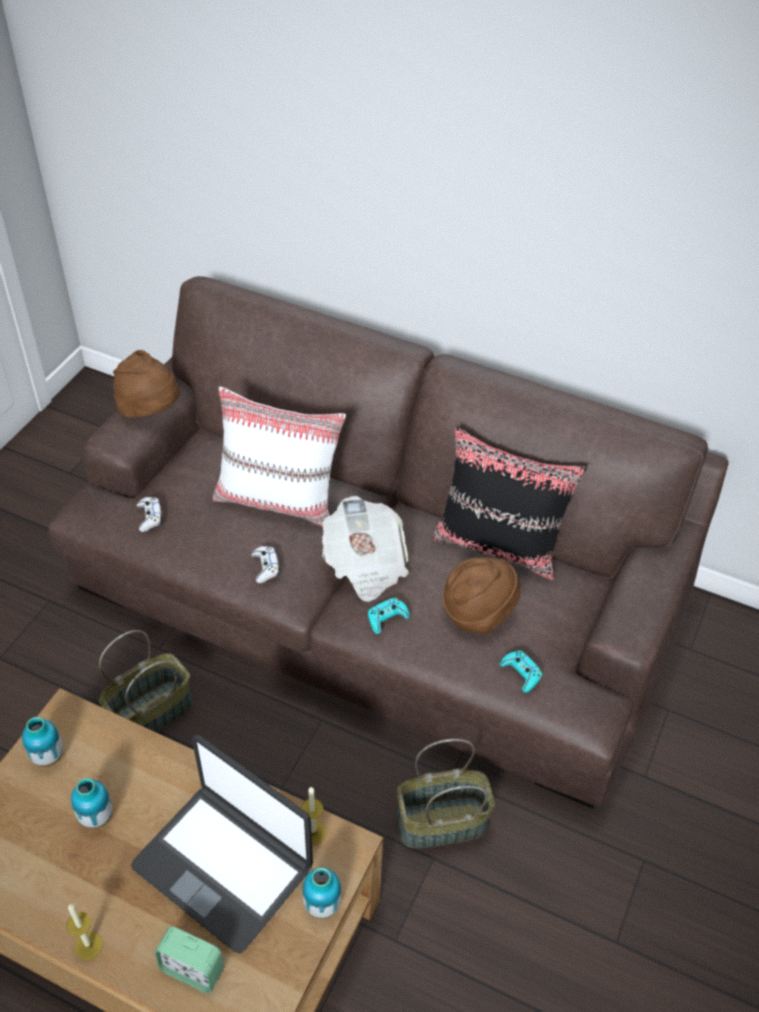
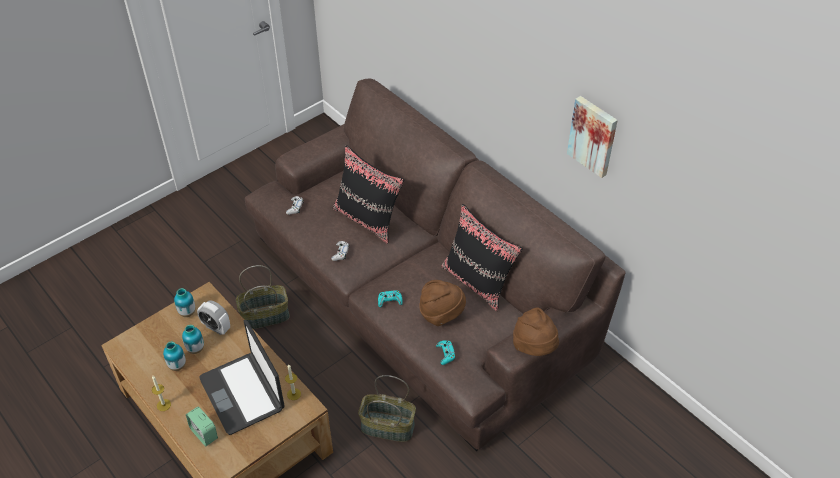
camera: 25 degrees right, 0 degrees up
brown hat [113,350,180,418] -> brown hat moved to [513,308,559,356]
white pillow [213,386,346,527] -> black pillow [333,145,404,244]
vase [302,868,341,919] -> vase moved to [163,342,186,371]
newspaper [322,496,409,602] -> none
none -> alarm clock [197,300,230,335]
none -> picture [567,96,618,178]

